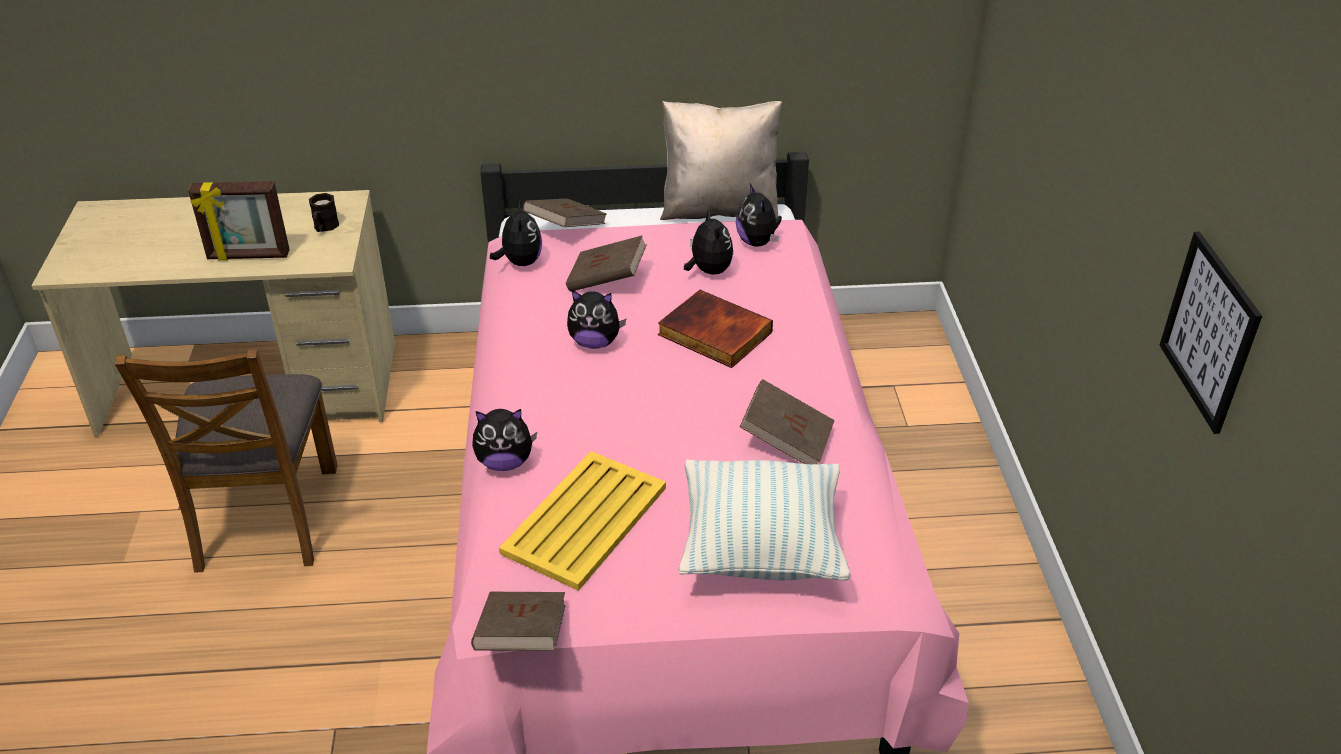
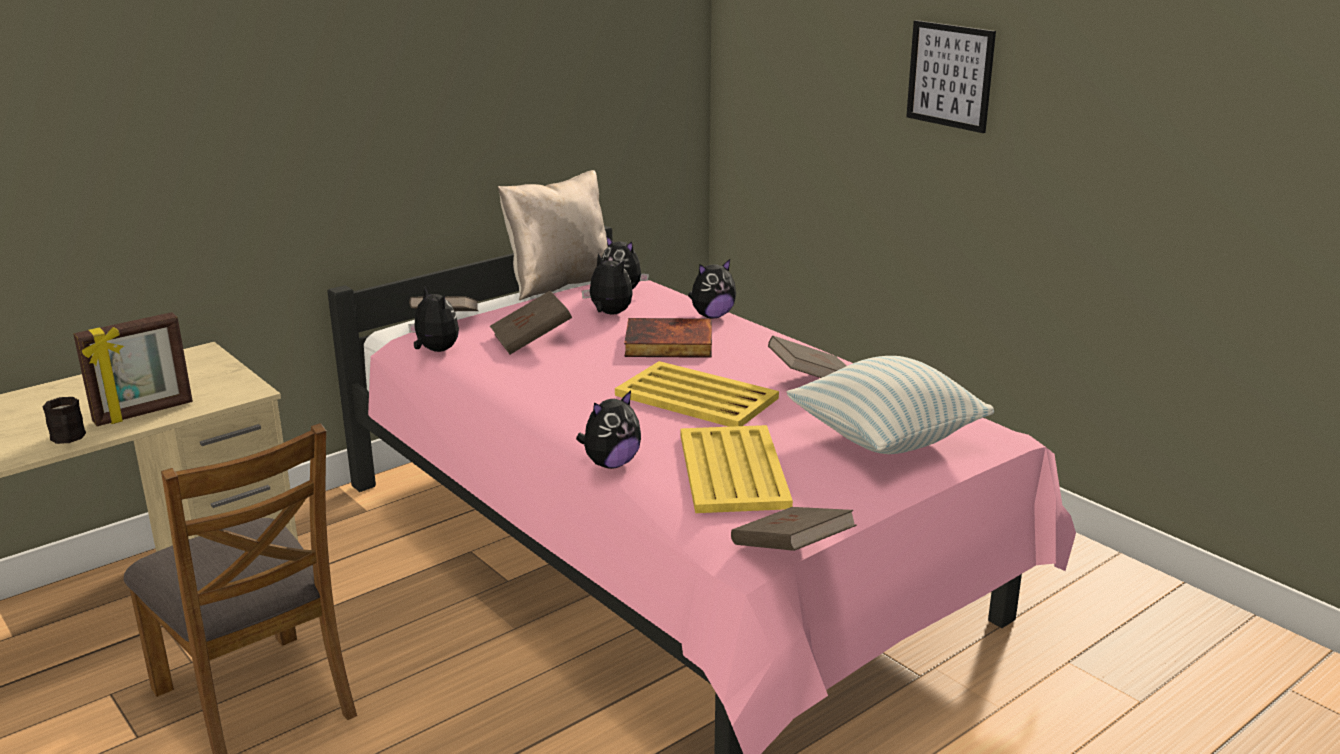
camera: 35 degrees left, 15 degrees down
black mug [309,193,339,232] -> black mug moved to [43,397,86,444]
plush toy [567,290,626,349] -> plush toy moved to [688,259,736,318]
picture [1159,232,1262,434] -> picture moved to [906,20,996,133]
none -> yellow tray [615,361,779,427]

